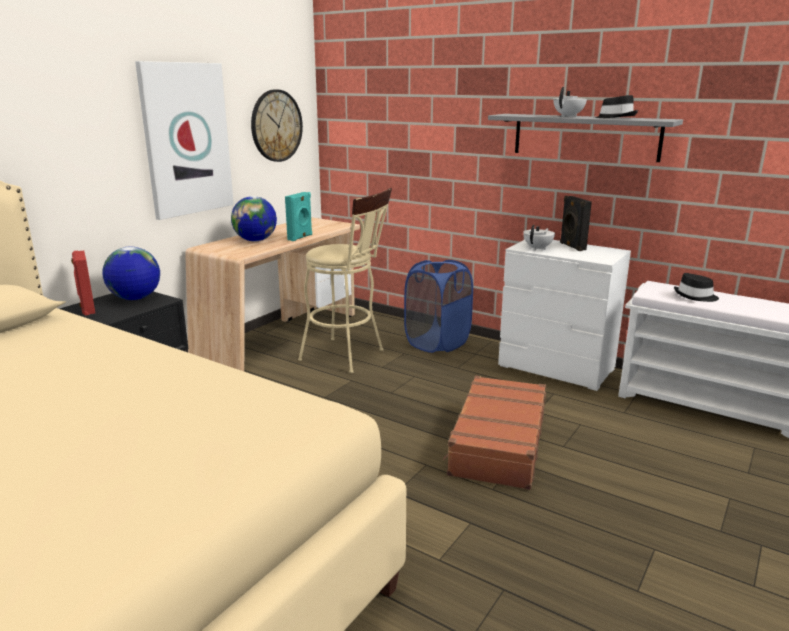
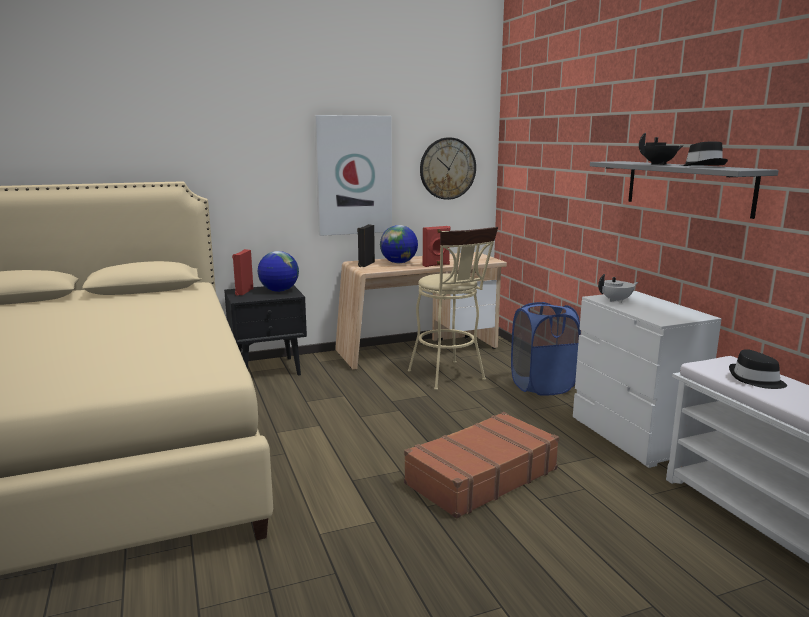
camera: 35 degrees right, 5 degrees down
turquoise speaker [285,192,312,241] -> red speaker [423,226,450,267]
white teapot [553,87,587,117] -> black teapot [639,133,683,165]
black speaker [560,196,592,251] -> black speaker moved to [357,224,375,267]

